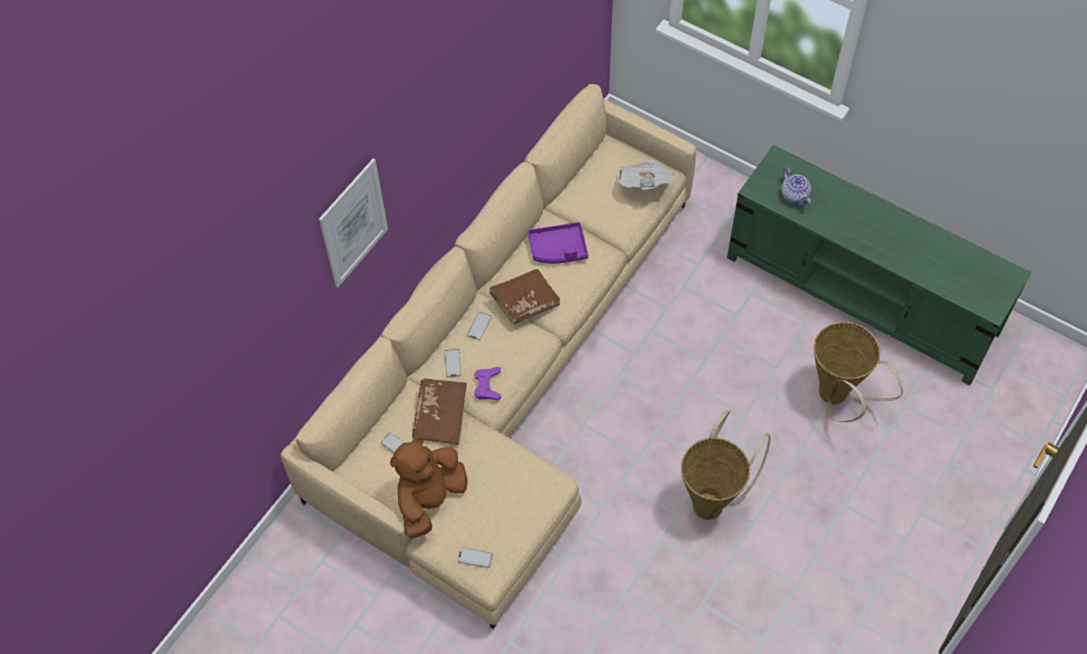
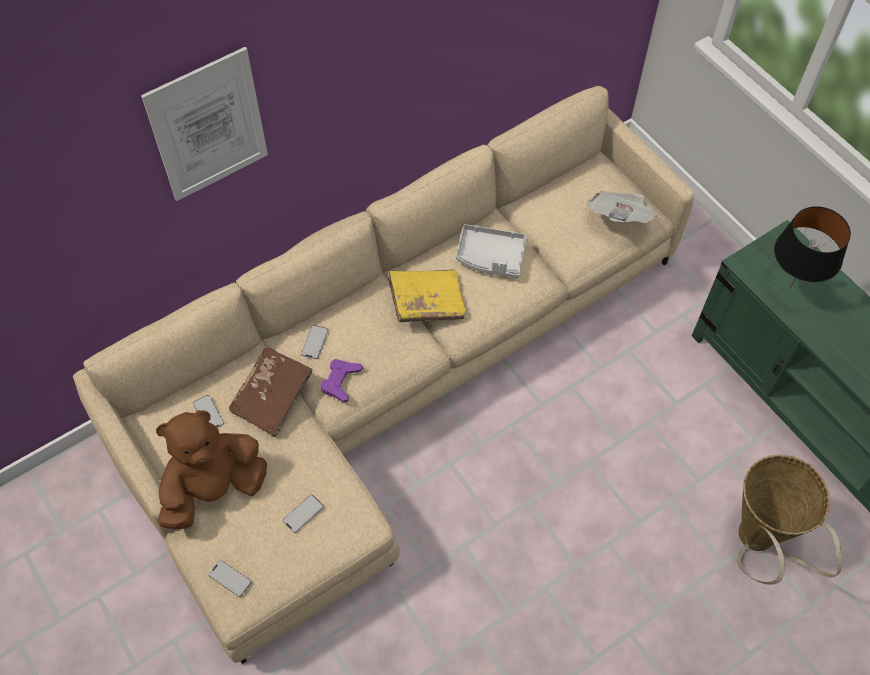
camera: 20 degrees right, 0 degrees up
phone [467,312,492,340] -> phone moved to [283,494,324,533]
brown book [489,269,560,324] -> yellow book [388,270,466,322]
purple tray [528,222,588,264] -> grey tray [456,224,527,278]
basket [681,410,770,520] -> none
teapot [781,167,811,206] -> black table lamp [774,206,851,288]

